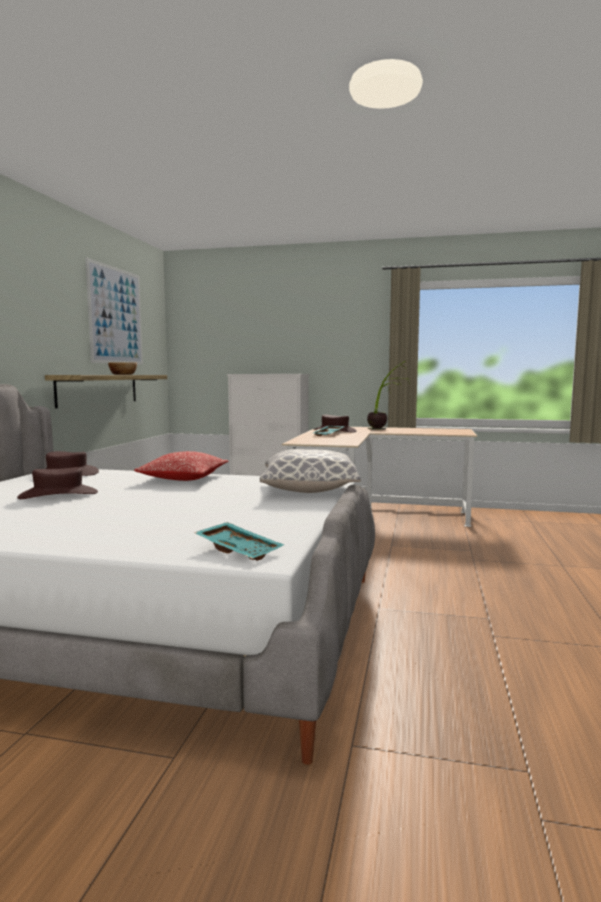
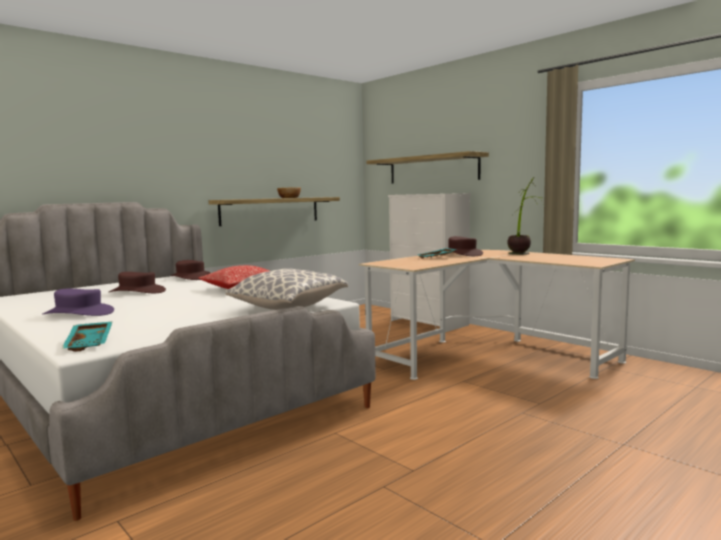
camera: 35 degrees right, 0 degrees up
picture [85,258,143,365] -> none
none -> purple hat [42,289,114,316]
none -> shelf [367,151,489,183]

